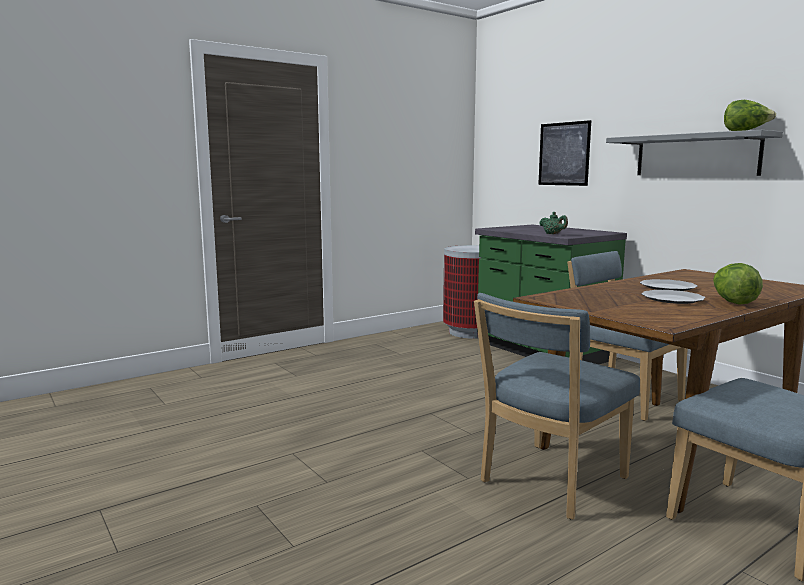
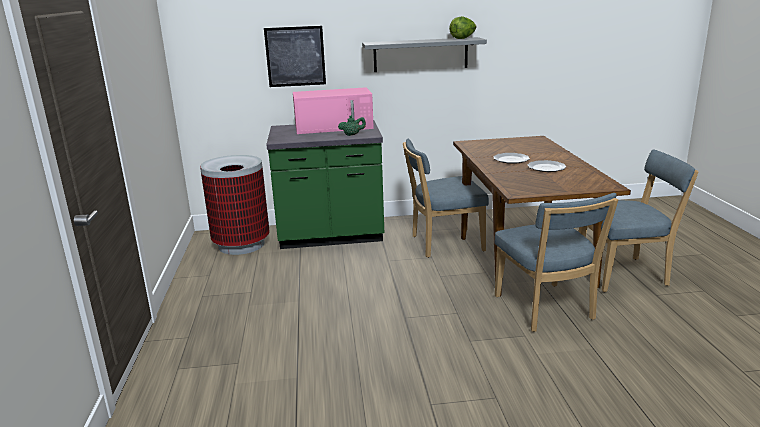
camera: 60 degrees left, 10 degrees up
lettuce [713,263,763,305] -> none
none -> pink microwave [293,87,374,134]

